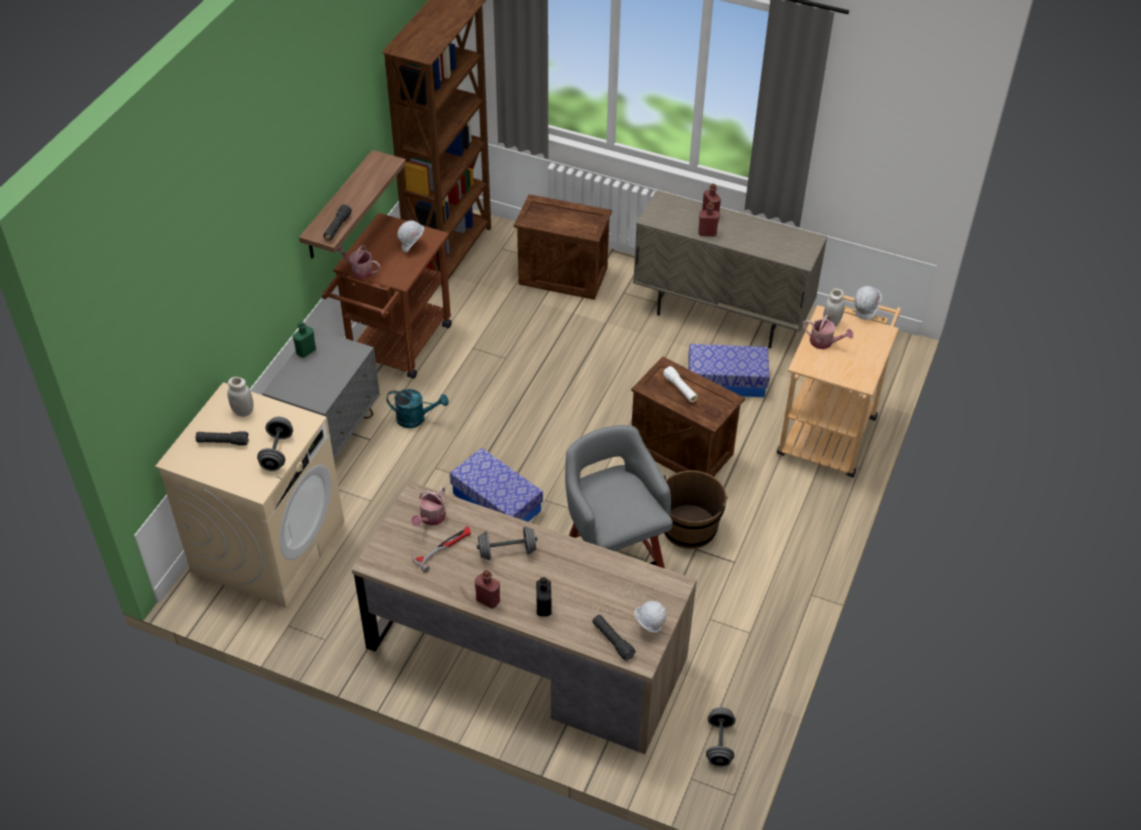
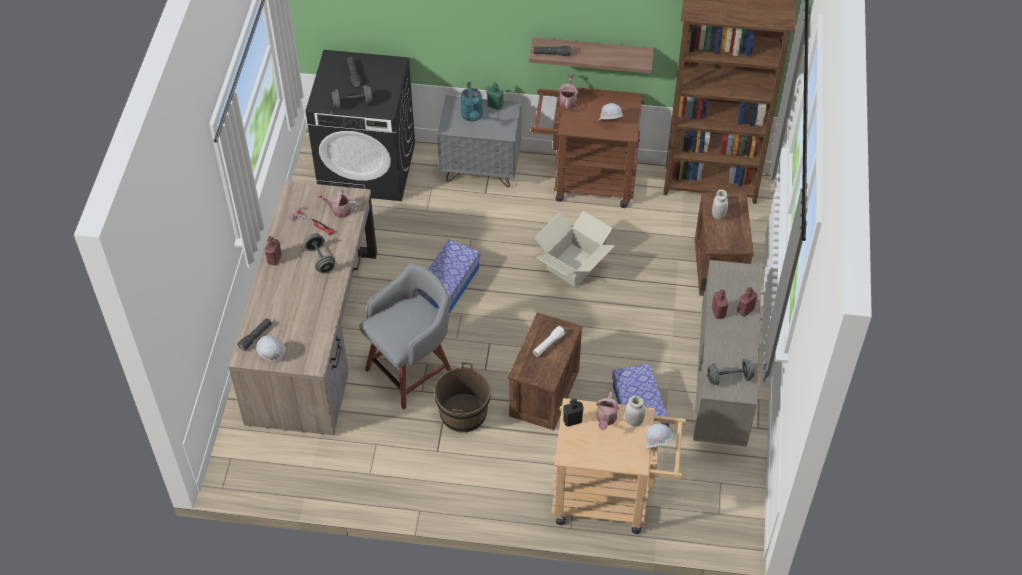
camera: 75 degrees right, 5 degrees up
beige washing machine [155,382,344,608] -> black washing machine [306,50,415,201]
white jar [227,377,254,417] -> white jar moved to [712,189,728,220]
turquoise watering can [387,389,449,428] -> turquoise watering can moved to [460,82,483,121]
black bottle [536,577,551,616] -> black bottle moved to [563,399,584,427]
grey dumbbell [706,707,735,767] -> grey dumbbell moved to [707,359,755,385]
none -> cardboard box [534,211,615,287]

